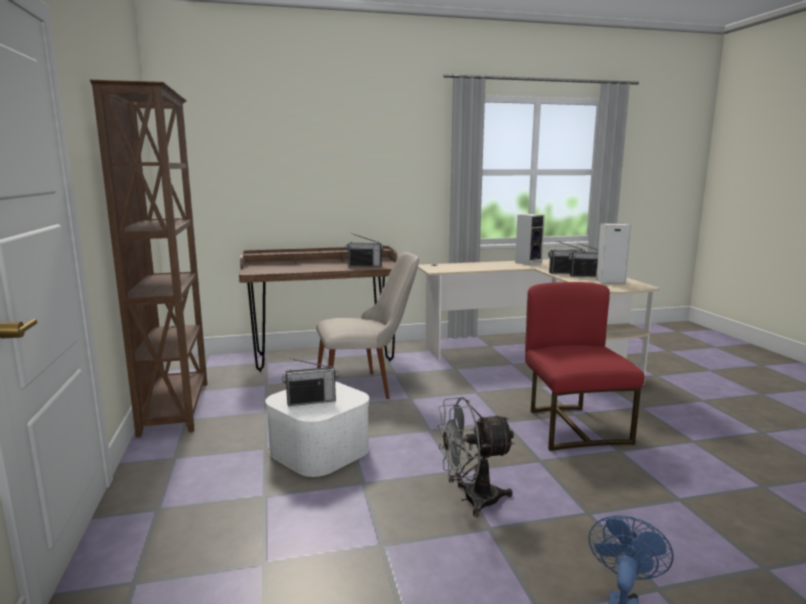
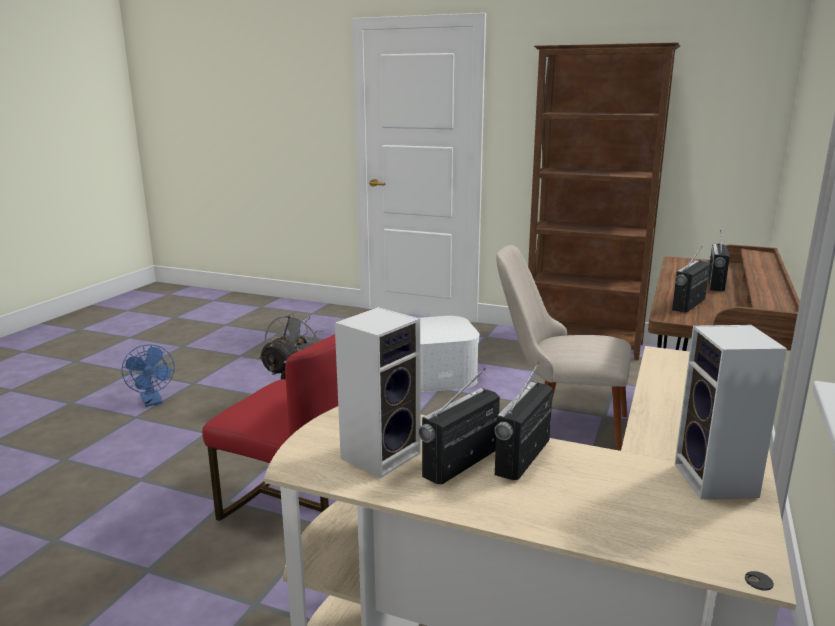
camera: 125 degrees right, 5 degrees up
radio [282,358,338,406] -> radio moved to [708,230,730,291]
beige chair [316,252,419,399] -> beige chair turned 90 degrees clockwise [496,245,631,451]

